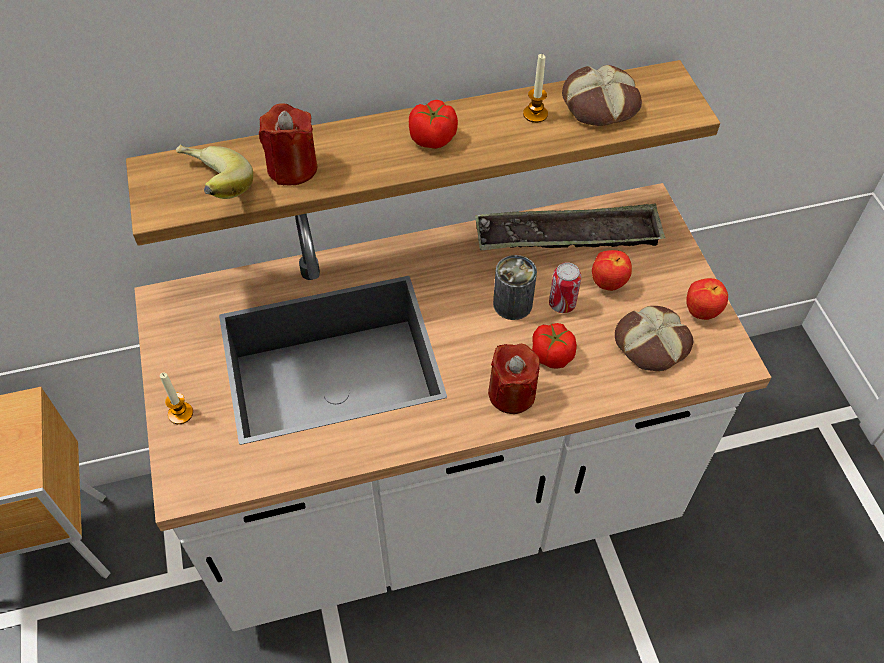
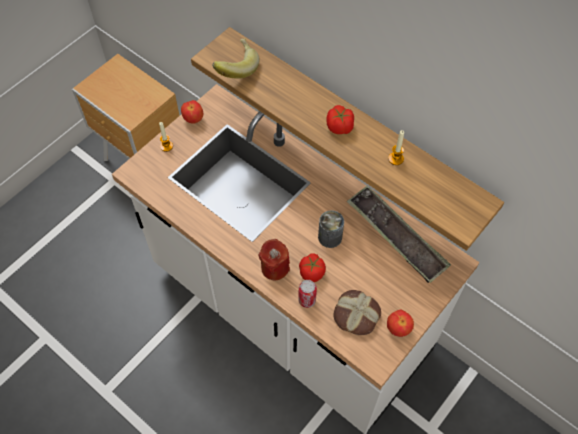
camera: 55 degrees right, 5 degrees up
red candle [259,103,317,186] -> none
can [549,262,581,313] -> can moved to [298,280,317,308]
bread [562,65,642,126] -> none
apple [592,250,632,291] -> apple moved to [181,100,203,123]

